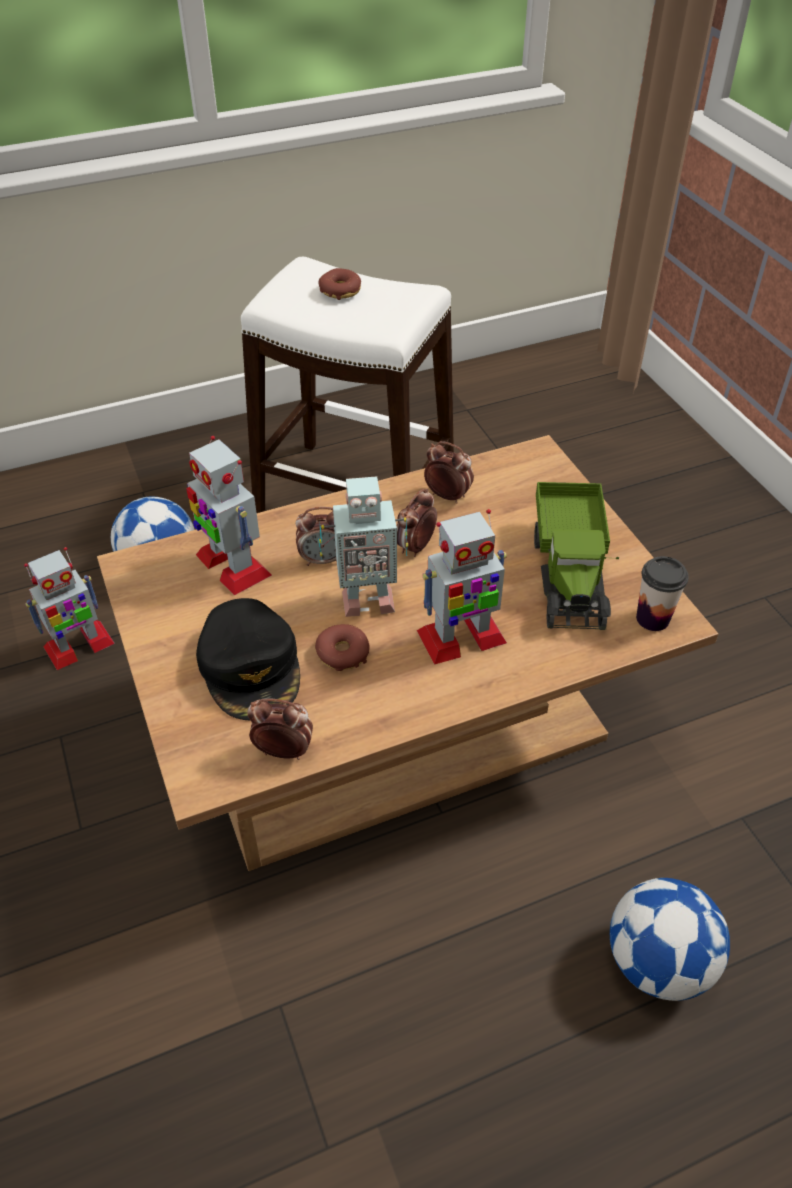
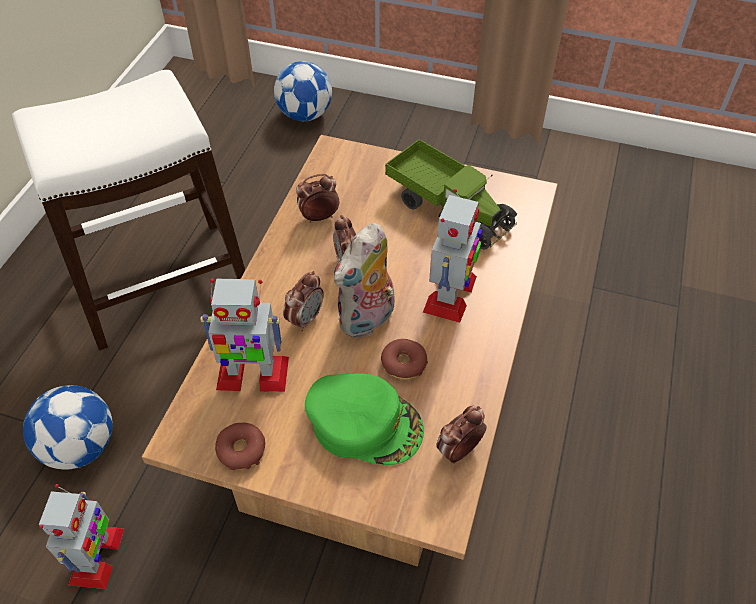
camera: 50 degrees left, 5 degrees up
black cap [196,598,300,720] -> green cap [305,373,424,465]
donut [318,268,361,300] -> donut moved to [215,423,266,470]
toy robot [318,476,408,617] -> plush toy [334,223,395,338]
football [610,878,730,1001] -> football moved to [274,61,332,121]
cup [636,556,689,631] -> none

